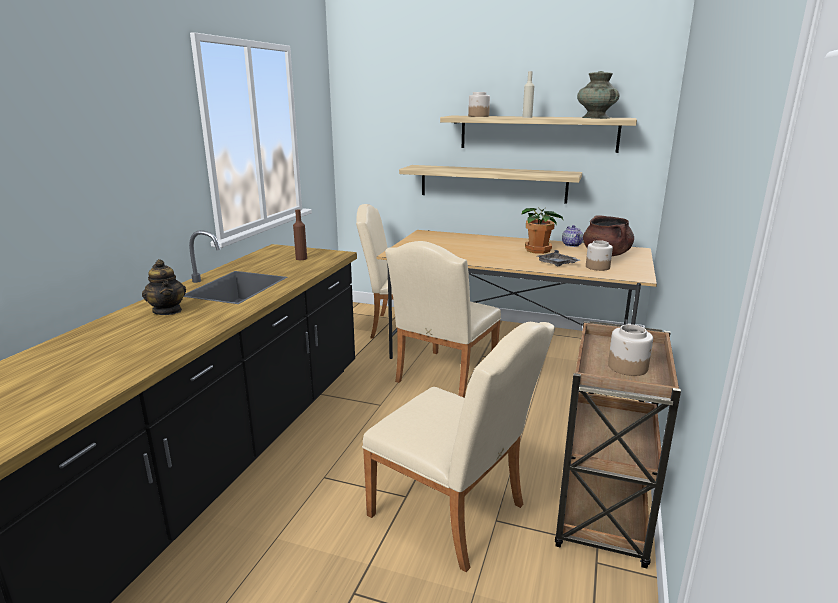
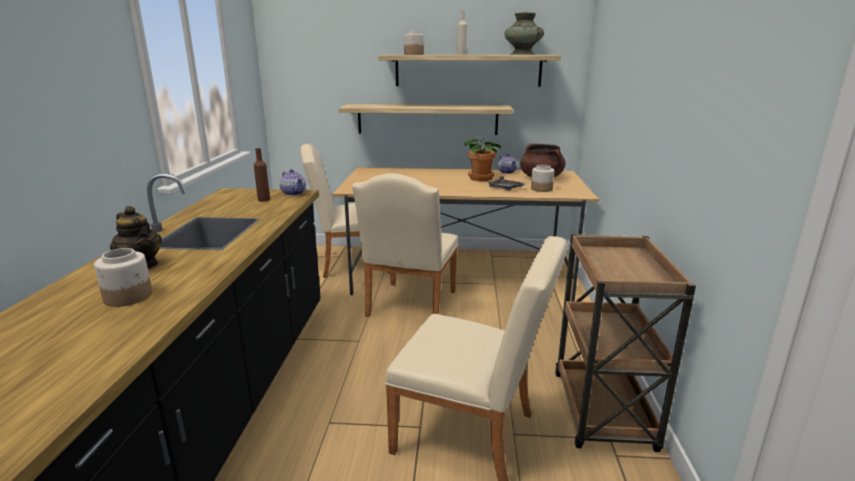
camera: 15 degrees left, 0 degrees up
jar [608,324,653,376] -> jar moved to [94,248,152,307]
none -> teapot [280,169,306,196]

